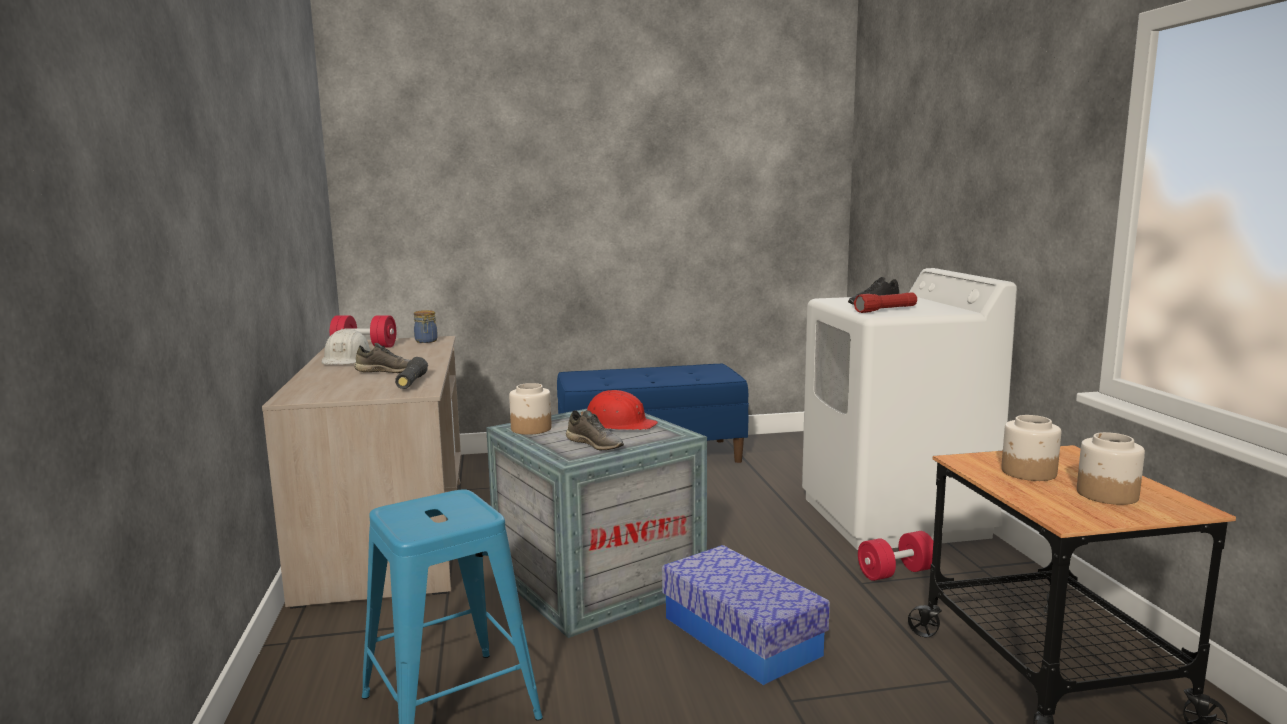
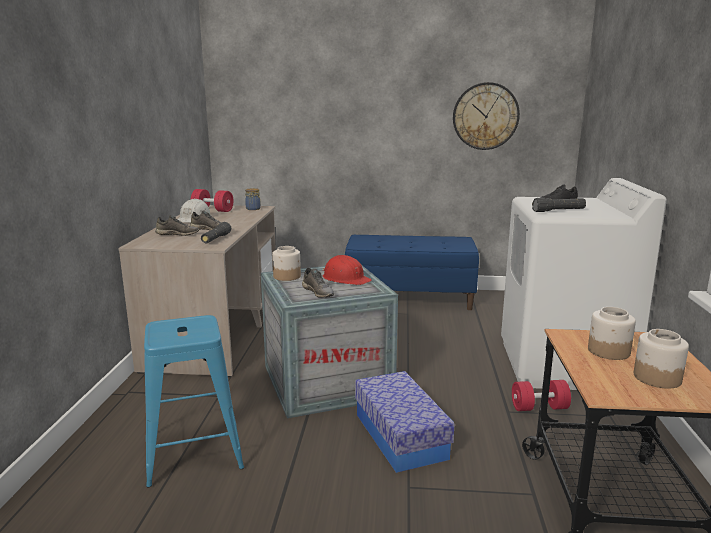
camera: 15 degrees right, 5 degrees up
red flashlight [854,292,917,313] -> black flashlight [532,198,586,212]
none -> grey shoe [155,215,199,236]
none -> wall clock [453,82,520,150]

